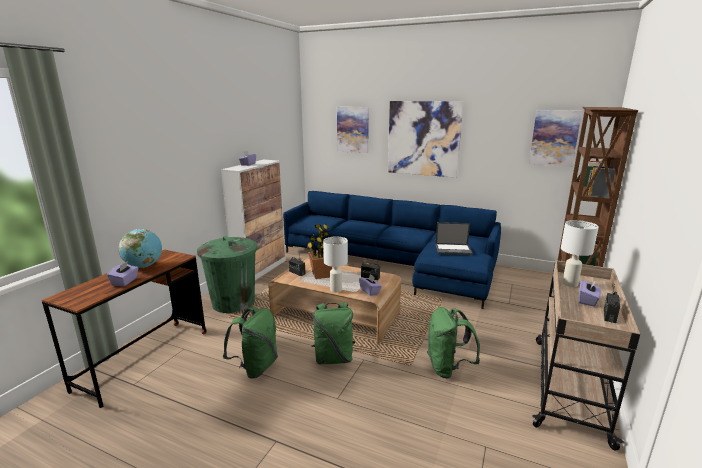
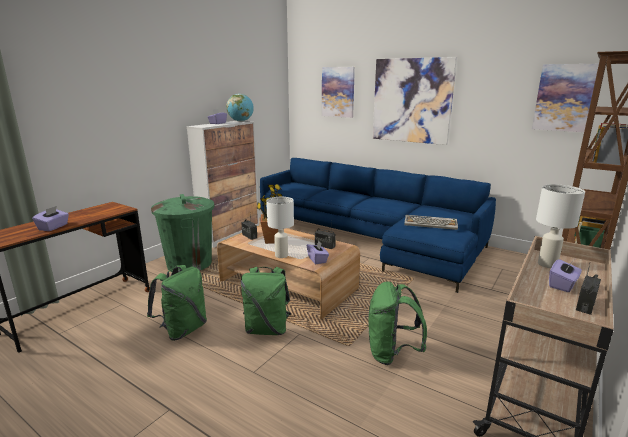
camera: 10 degrees right, 0 degrees up
globe [119,229,162,268] -> globe moved to [226,94,254,122]
laptop [435,222,473,255] -> keyboard [404,215,458,230]

